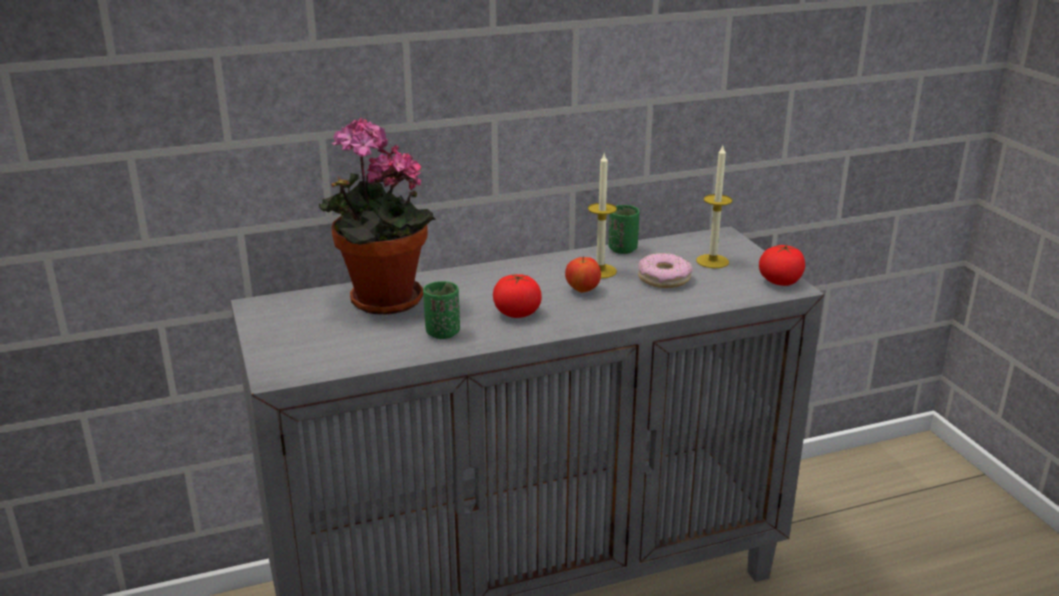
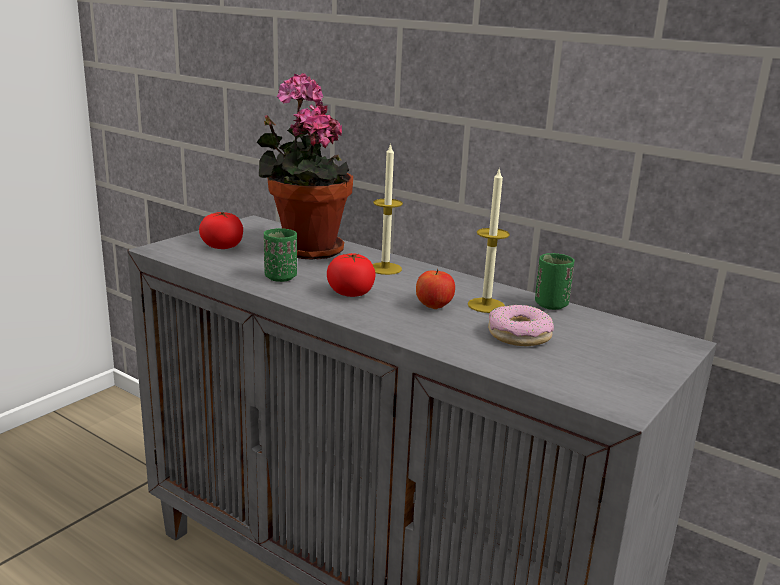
camera: 55 degrees right, 5 degrees down
candle [696,146,732,268] -> candle moved to [373,143,403,275]
tomato [759,245,805,286] -> tomato moved to [199,212,243,249]

